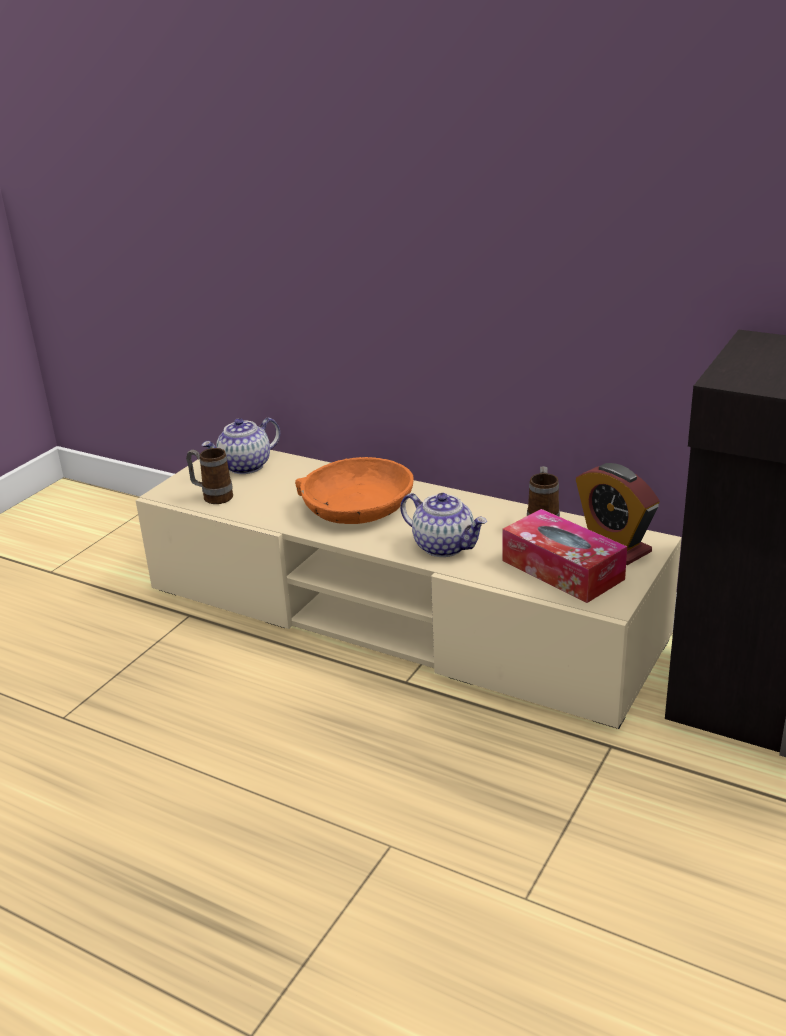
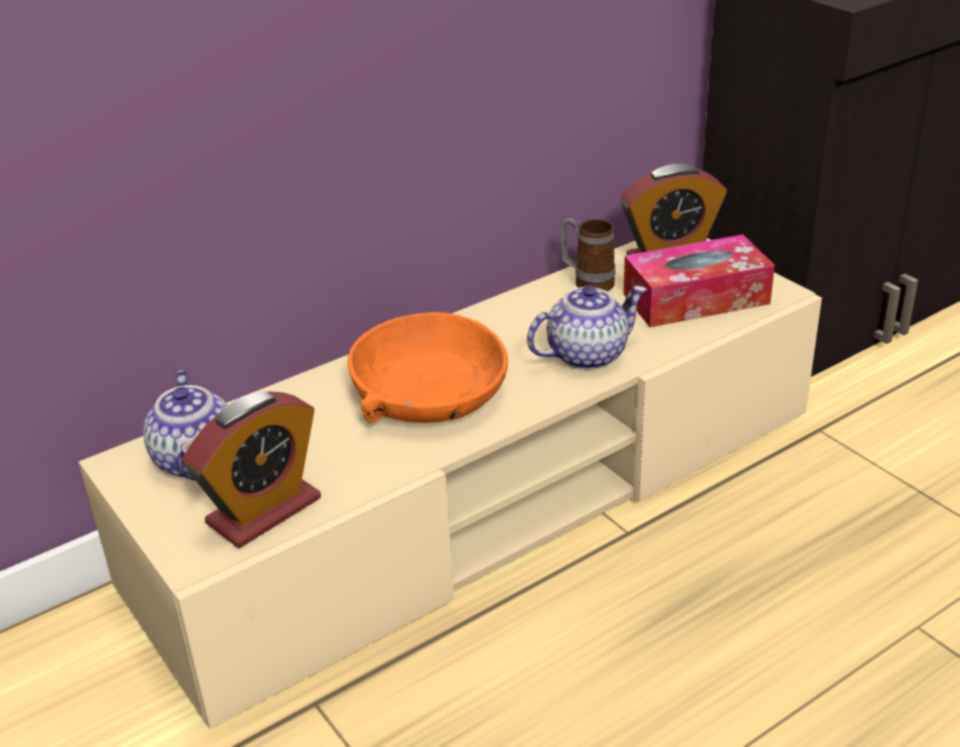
camera: 65 degrees left, 5 degrees up
mug [186,448,233,504] -> alarm clock [183,391,321,548]

